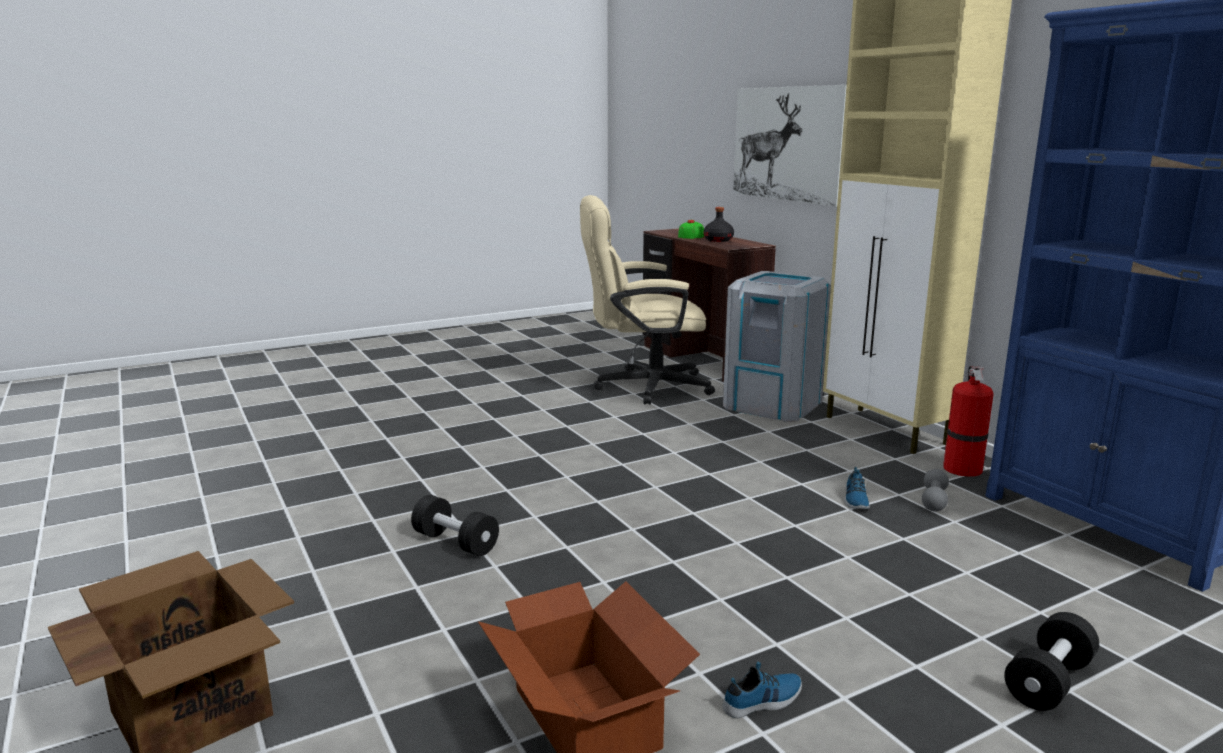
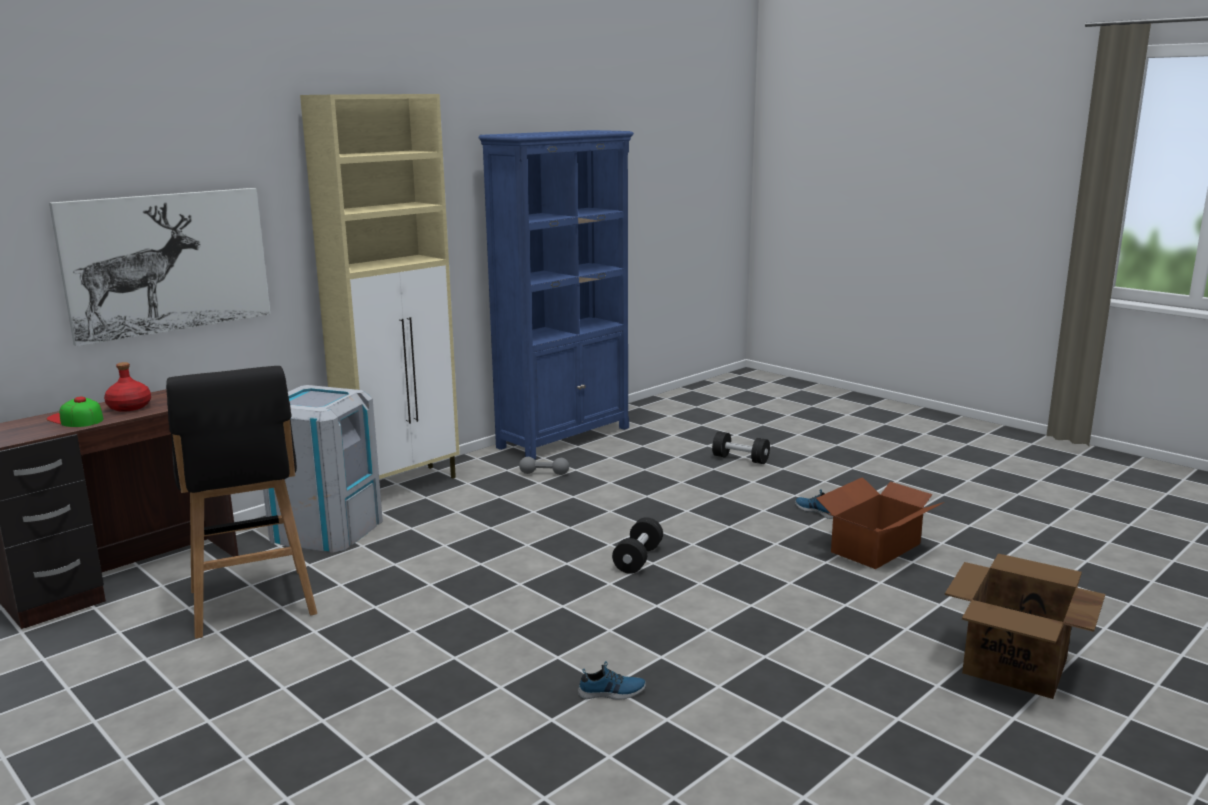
camera: 105 degrees left, 0 degrees up
black dumbbell [411,495,499,556] -> black dumbbell moved to [612,517,663,574]
beige office chair [580,195,715,405] -> black stool [166,366,317,639]
black bottle [704,207,734,242] -> red bottle [104,362,151,412]
shoe [844,467,870,509] -> shoe moved to [578,661,646,700]
fire extinguisher [943,366,994,477] -> none

